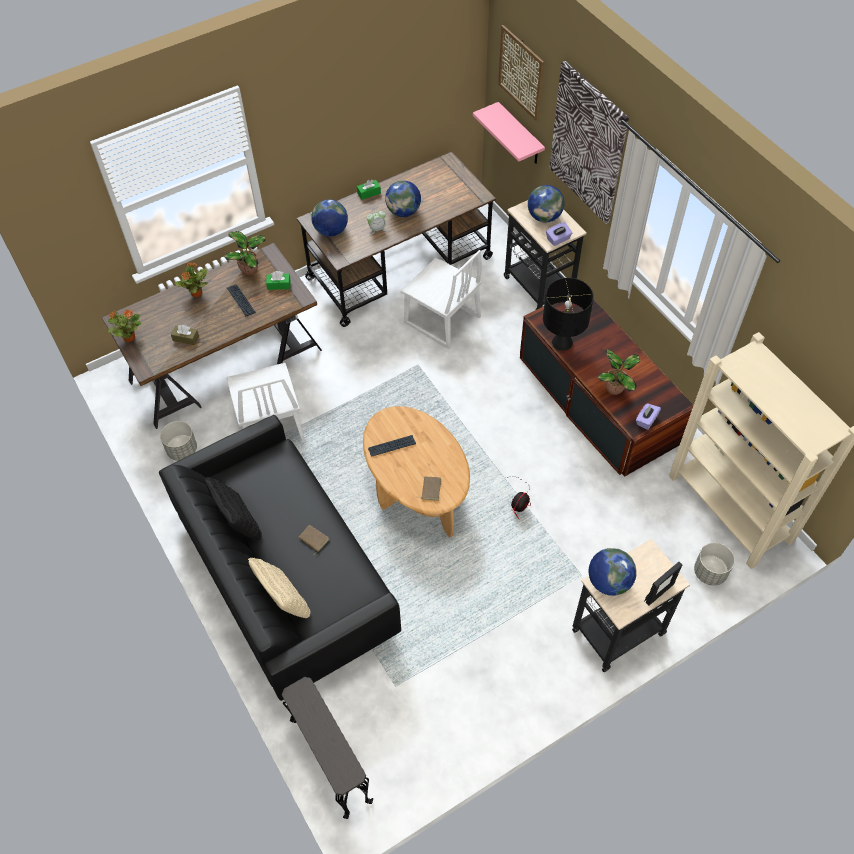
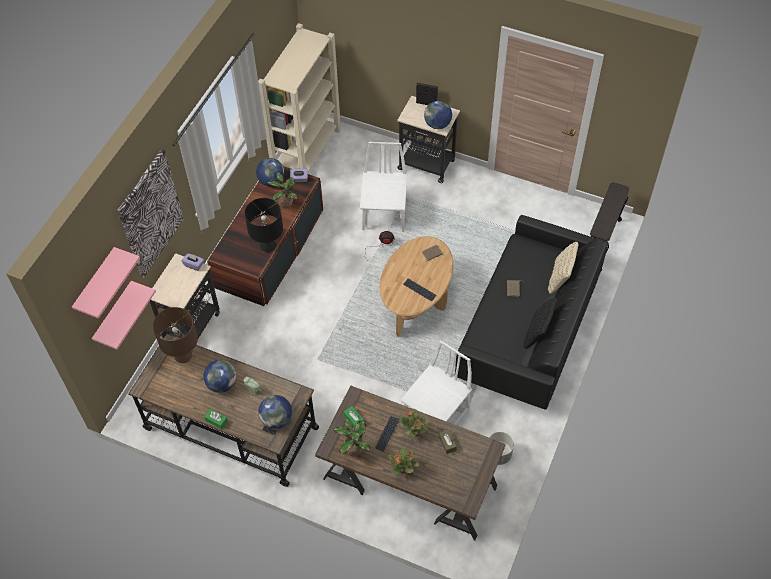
camera: 125 degrees left, 0 degrees up
potted plant [107,309,141,342] -> potted plant moved to [400,409,429,437]
white chair [400,250,482,349] -> white chair moved to [360,142,407,232]
picture [498,25,544,122] -> pink shelf [72,247,140,319]
globe [528,185,564,222] -> globe moved to [256,158,284,186]
grey planter [694,543,735,586] -> none
none -> brown table lamp [153,307,198,363]

